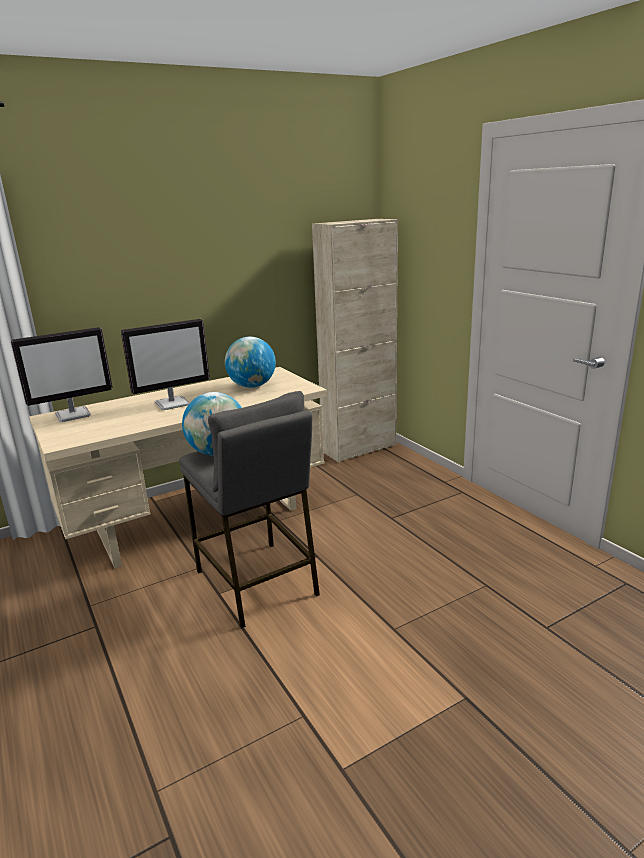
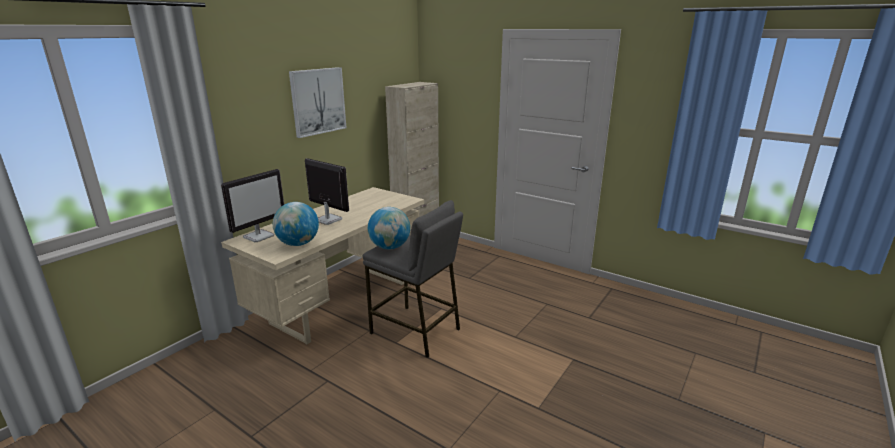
camera: 25 degrees left, 0 degrees up
monitor [121,319,210,410] -> monitor turned 90 degrees counterclockwise [305,158,349,225]
globe [225,337,276,388] -> globe moved to [273,202,319,246]
none -> picture [289,67,346,138]

